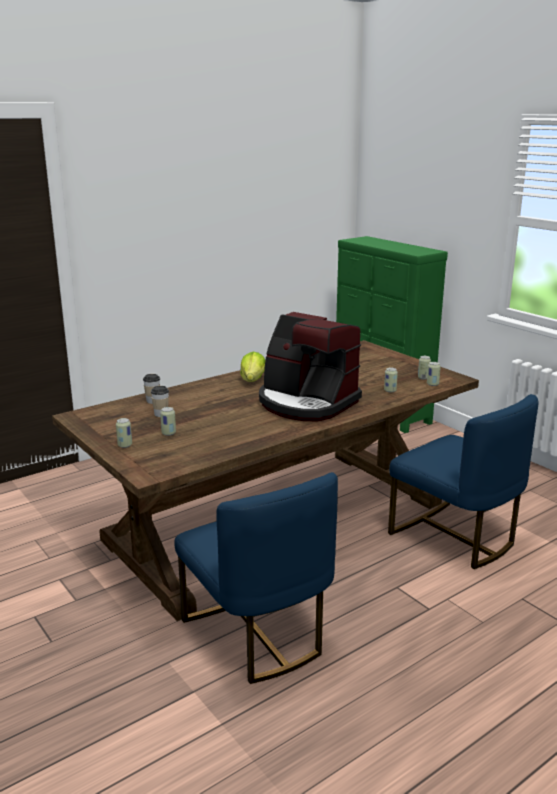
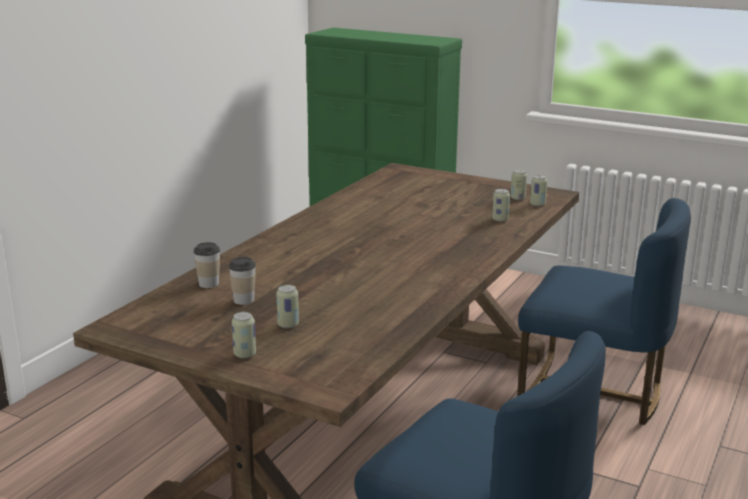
camera: 25 degrees left, 0 degrees up
lettuce [240,352,265,382] -> none
coffee machine [259,312,362,421] -> none

